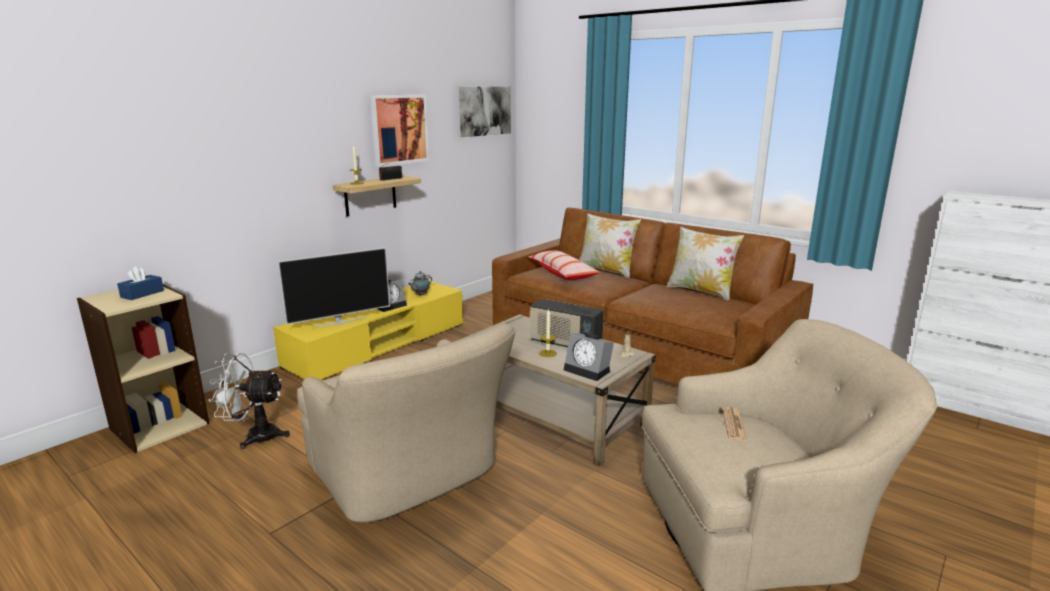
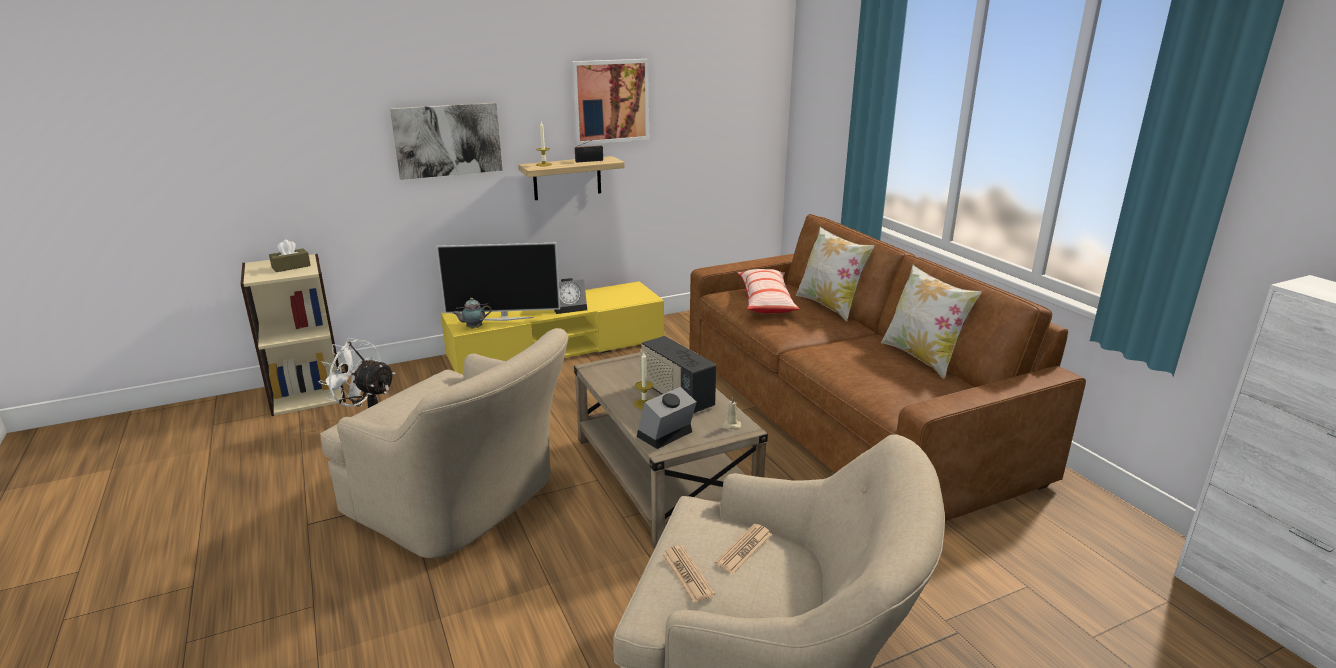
camera: 25 degrees right, 5 degrees up
blue tissue box [117,266,164,300] -> brown tissue box [269,239,311,272]
beige armchair [297,324,516,523] -> beige armchair turned 45 degrees counterclockwise [320,328,568,558]
teapot [408,271,432,296] -> teapot moved to [452,298,492,329]
picture [459,87,511,137] -> picture moved to [390,102,502,180]
alarm clock [564,333,614,381] -> alarm clock turned 75 degrees clockwise [637,387,696,449]
none -> newspaper [662,545,715,603]

